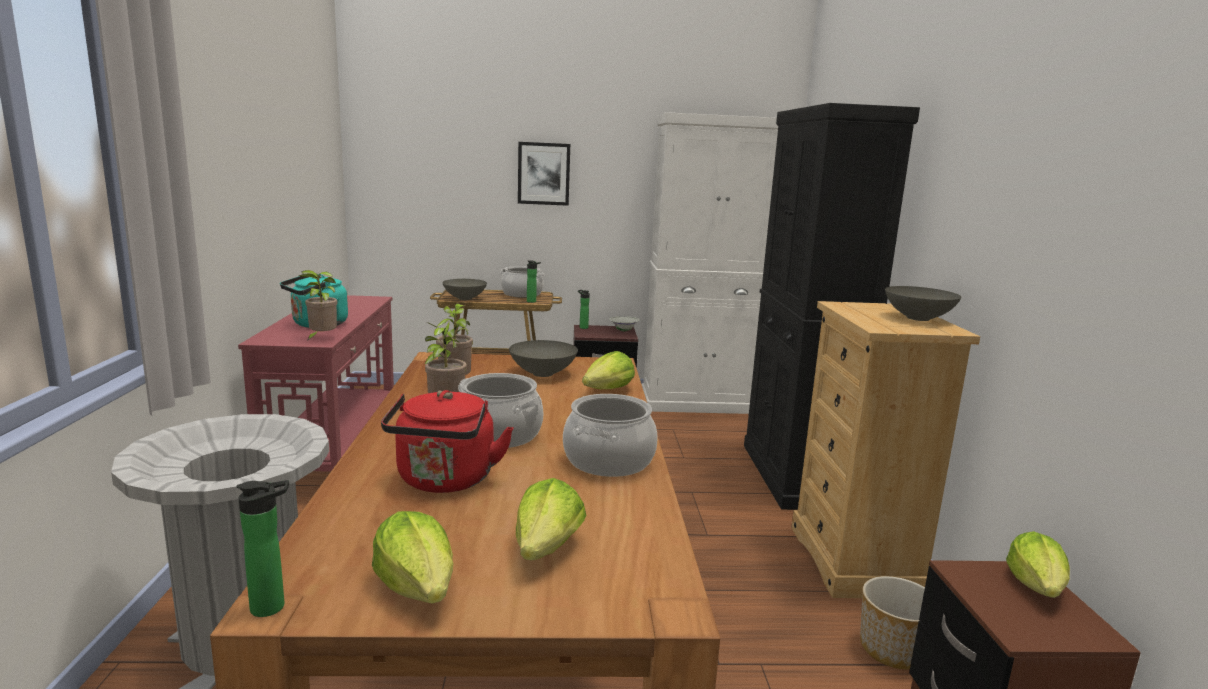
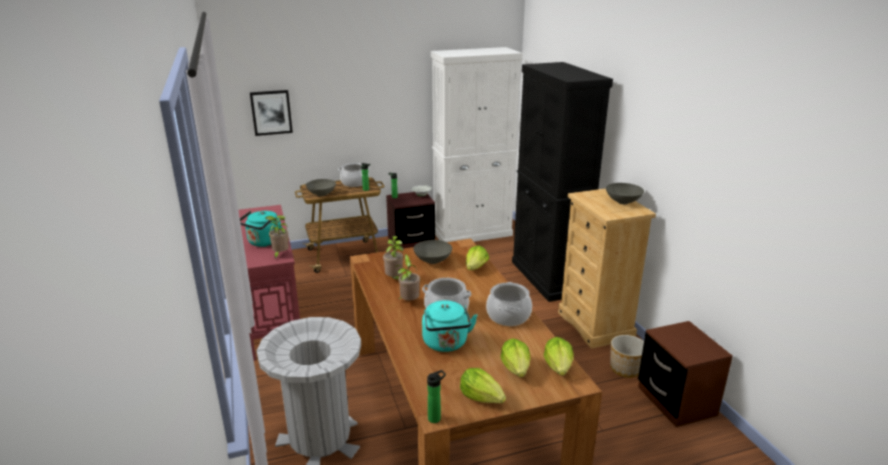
camera: 15 degrees left, 10 degrees up
red kettle [381,390,514,493] -> turquoise kettle [422,300,478,352]
picture [518,142,570,206] -> picture moved to [250,90,293,136]
lettuce [1006,531,1070,598] -> lettuce moved to [544,337,574,376]

